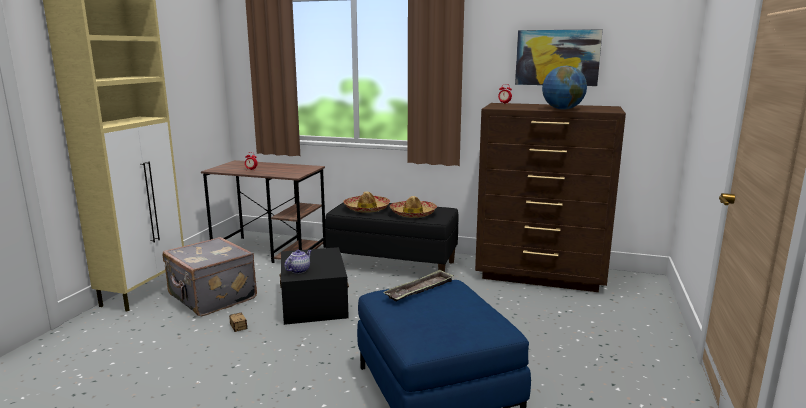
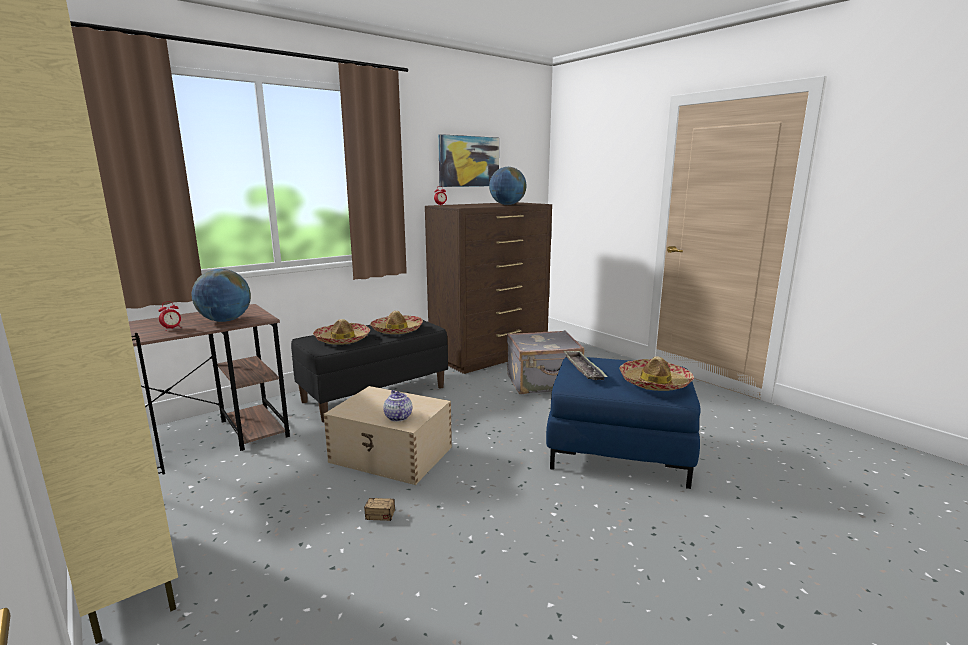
camera: 55 degrees left, 0 degrees up
grey suitcase [163,237,257,316] -> grey suitcase moved to [507,330,584,394]
black storage box [280,247,349,325] -> beige storage box [324,386,452,485]
none -> globe [191,269,251,322]
none -> hat [620,356,694,391]

